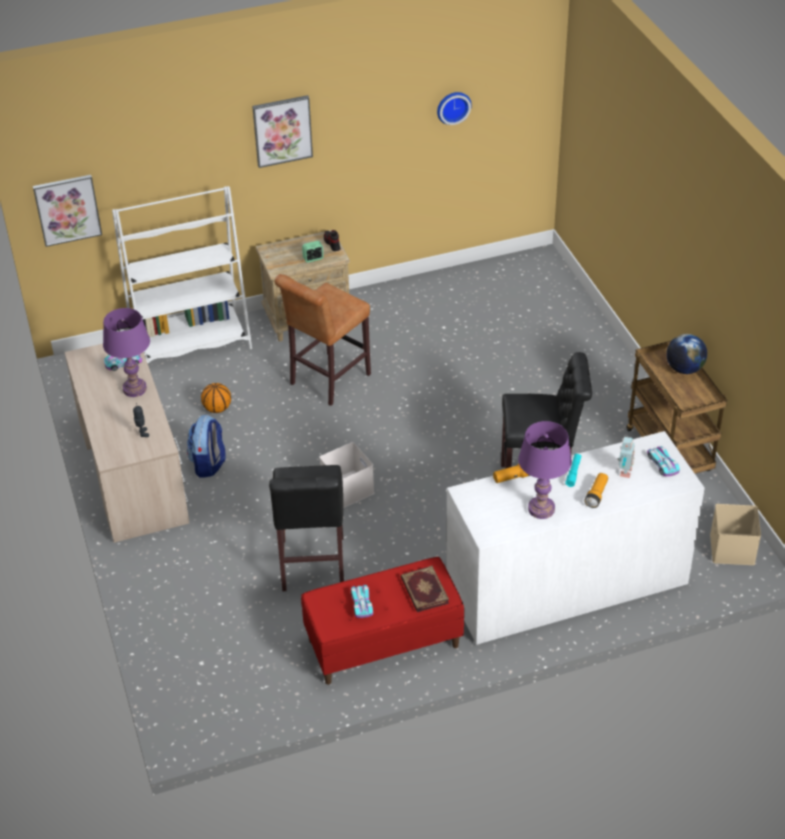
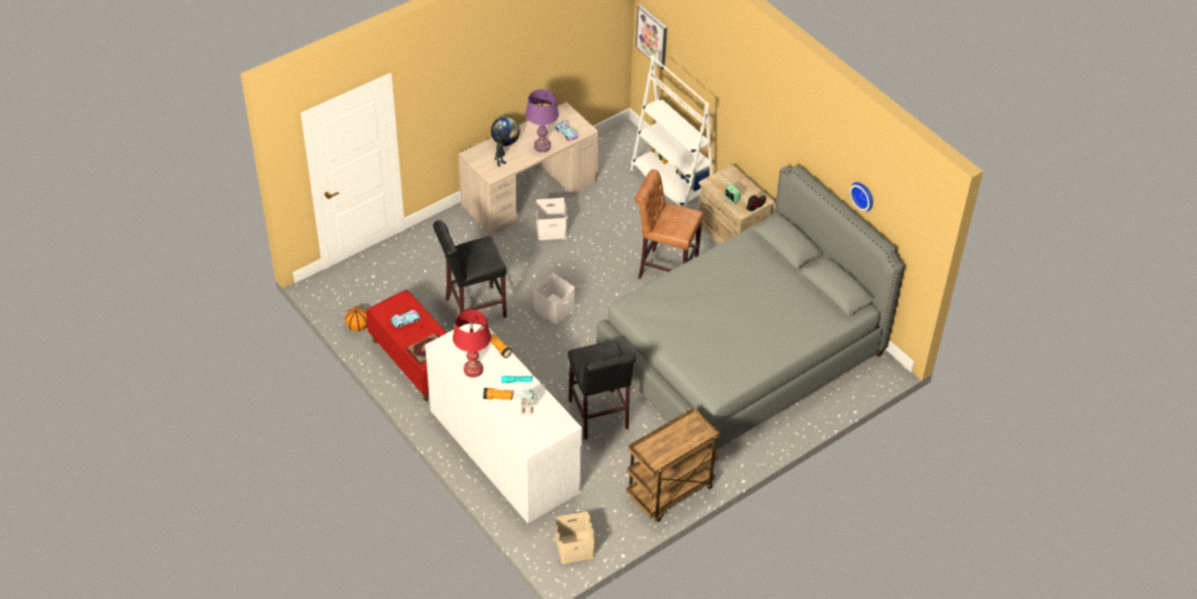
camera: 70 degrees right, 5 degrees up
backpack [187,415,225,478] -> white storage box [536,198,568,240]
basketball [201,383,231,413] -> basketball moved to [345,307,367,332]
picture [252,95,313,168] -> none
purple table lamp [518,421,572,519] -> red table lamp [453,310,491,377]
toy car [647,446,680,476] -> none
globe [666,334,707,374] -> globe moved to [491,117,520,146]
none -> grey bed [596,165,905,450]

